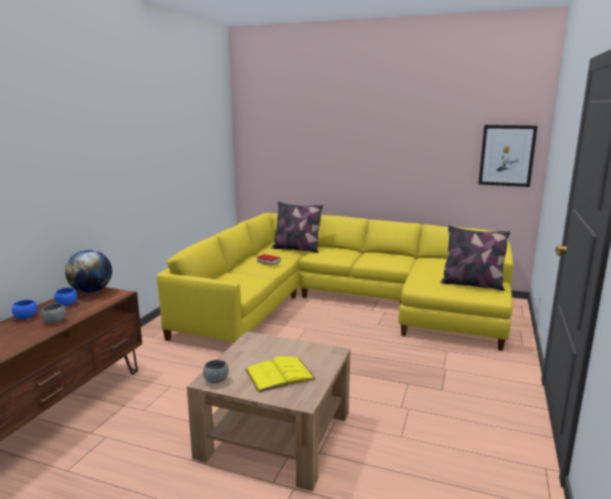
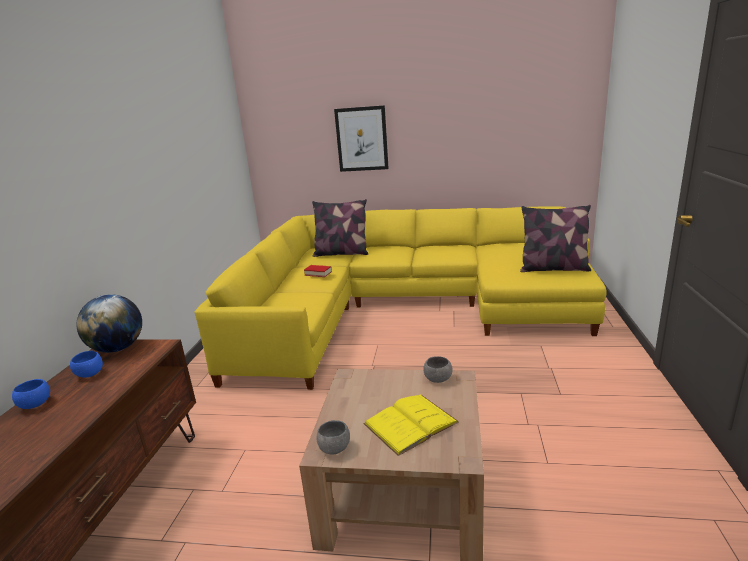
camera: 10 degrees left, 5 degrees up
grey bowl [41,303,66,323] -> grey bowl moved to [423,356,453,383]
picture [479,125,538,187] -> picture moved to [334,105,389,172]

